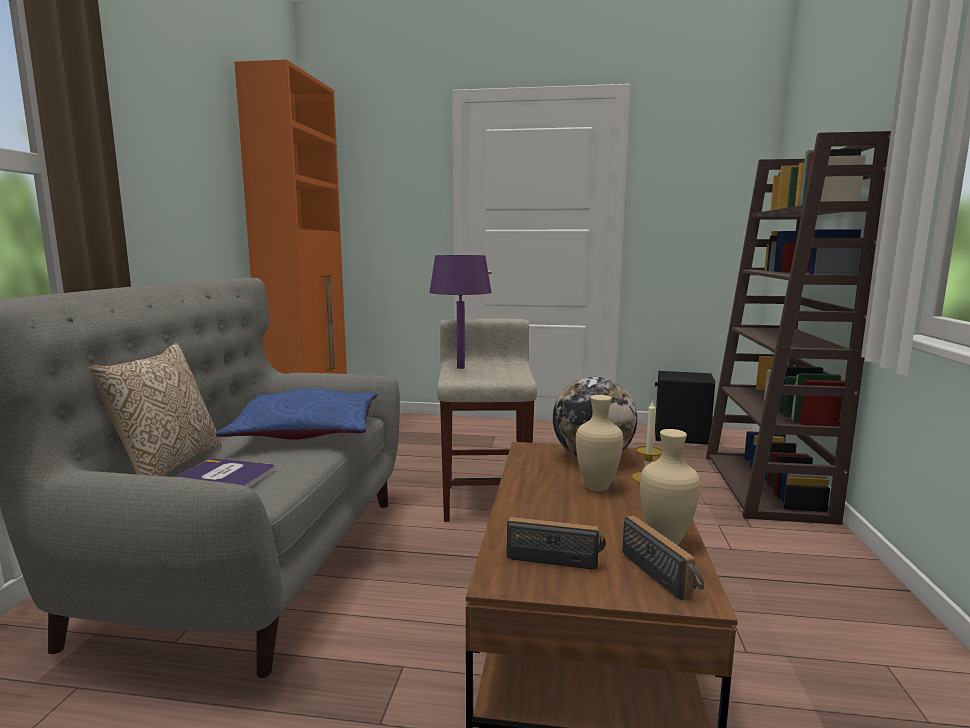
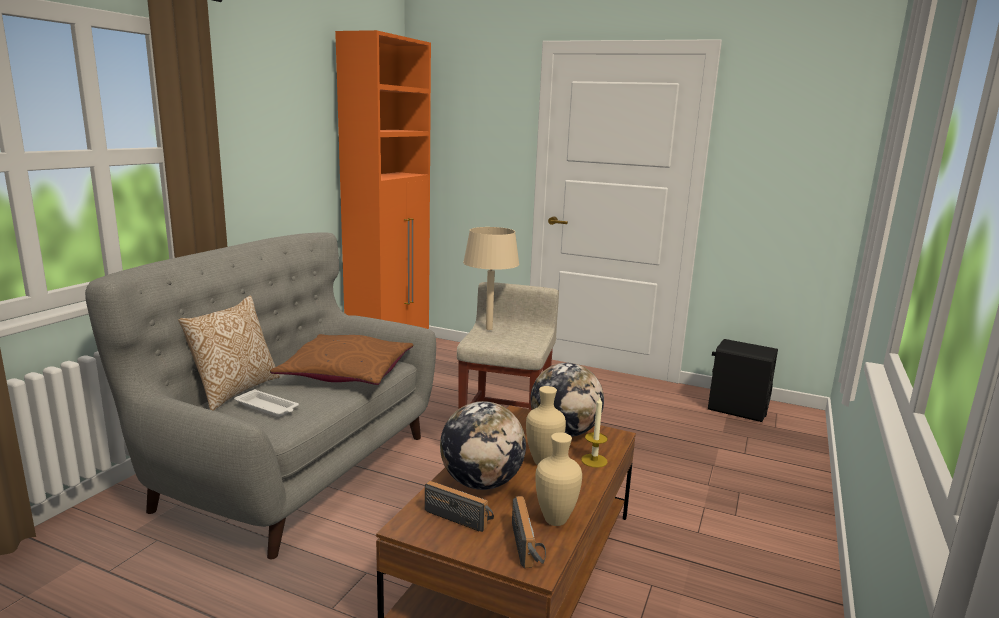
camera: 15 degrees right, 5 degrees up
book [175,459,275,488] -> white tray [234,389,299,417]
blue pillow [216,388,377,440] -> brown pillow [270,334,413,385]
purple table lamp [429,255,492,369] -> beige table lamp [463,227,519,330]
brown bookcase [706,131,891,525] -> none
none -> globe [440,401,526,490]

